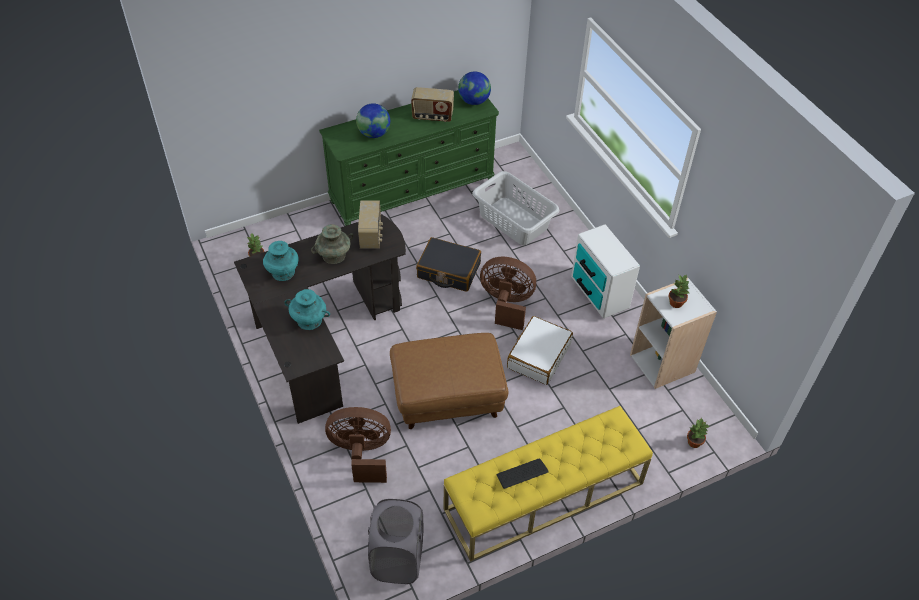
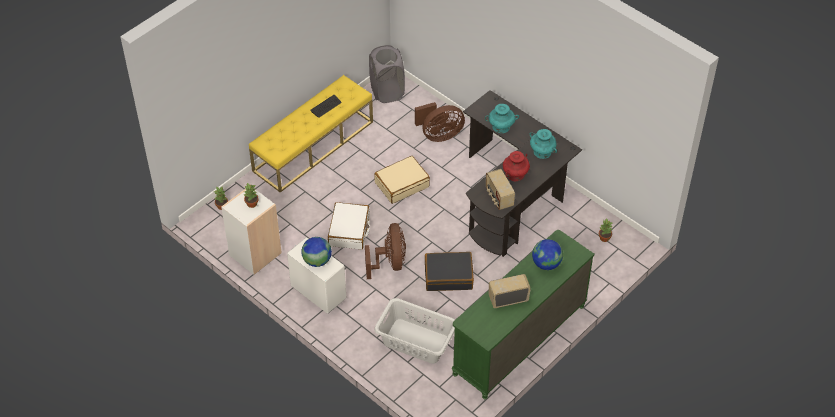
camera: 160 degrees right, 0 degrees up
turquoise vase [311,224,353,264] -> red vase [503,151,530,181]
brown ottoman [390,333,508,429] -> beige suitcase [375,156,430,204]
globe [458,71,491,105] -> globe moved to [301,237,332,267]
brown fan [480,257,536,330] -> brown fan turned 90 degrees counterclockwise [365,223,406,279]

